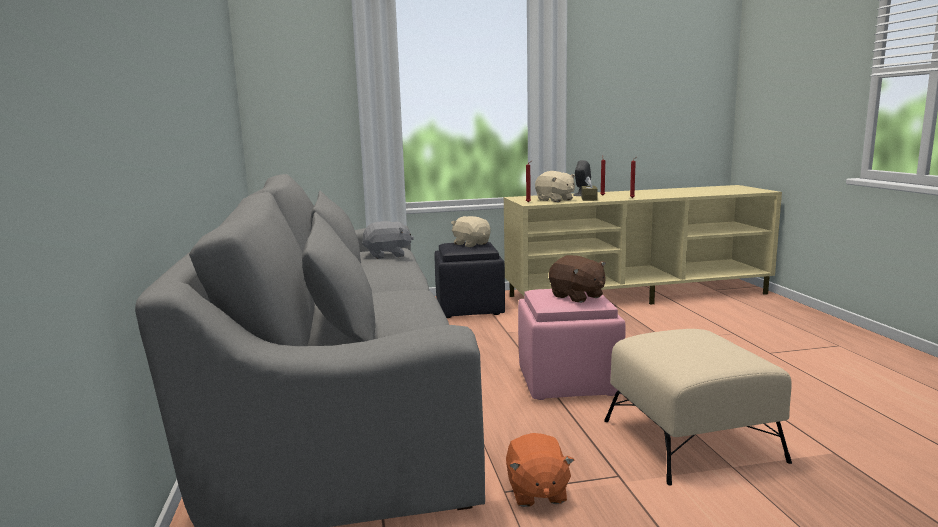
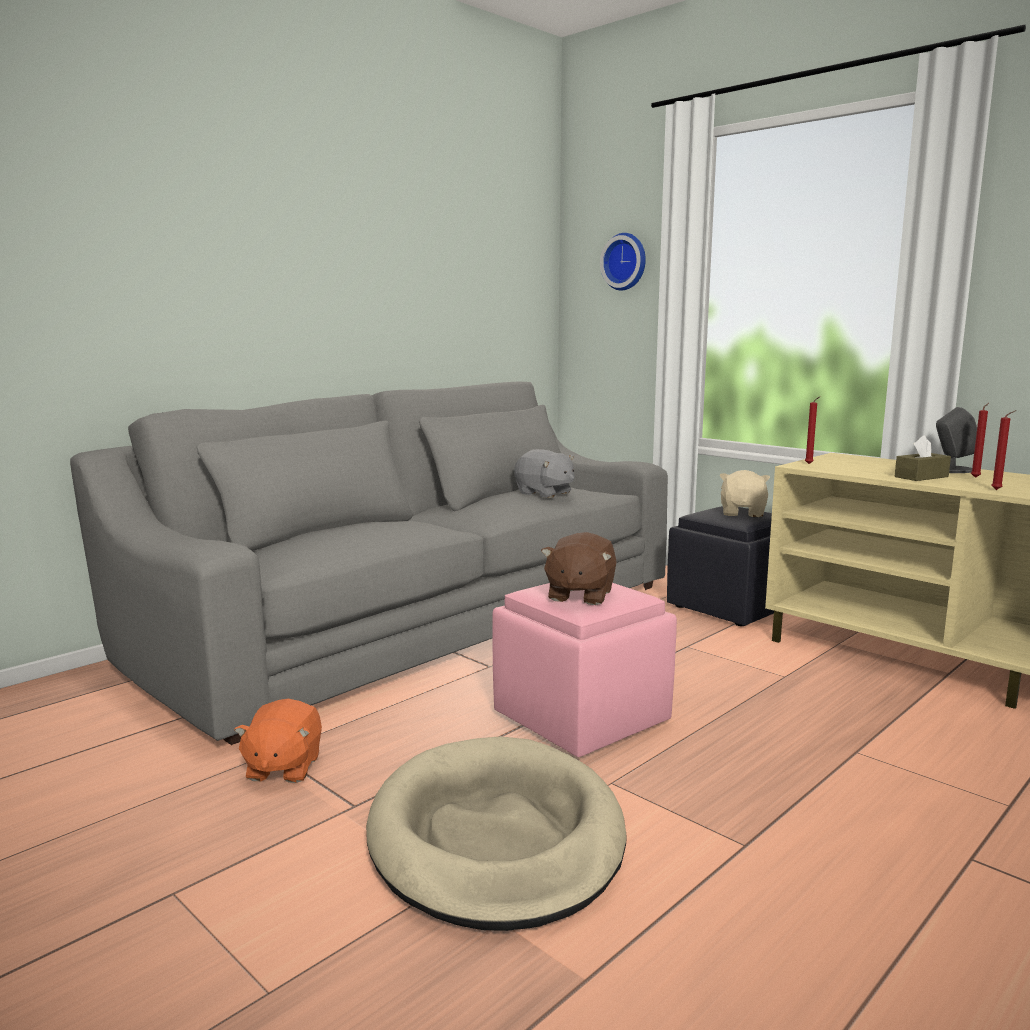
camera: 55 degrees right, 0 degrees up
orange plush toy [506,433,574,507] -> orange plush toy turned 45 degrees counterclockwise [234,699,322,783]
beige plush toy [535,171,575,202] -> none
beige ottoman [604,329,792,485] -> beige dog bed [366,736,626,931]
none -> wall clock [600,233,646,291]

